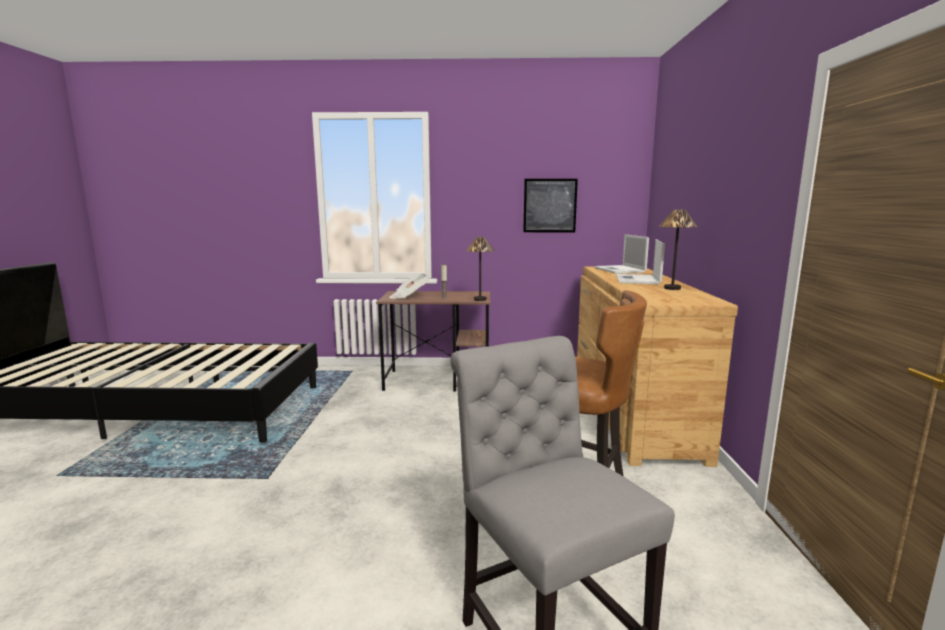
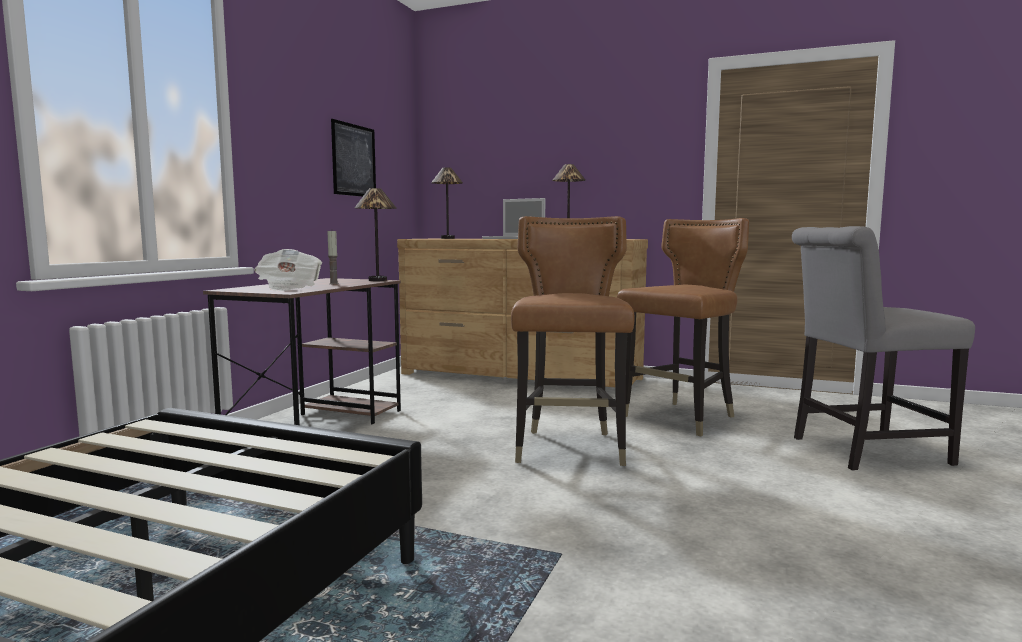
camera: 70 degrees left, 5 degrees down
laptop [594,234,649,274] -> table lamp [431,167,463,239]
none -> brown chair [511,216,635,466]

